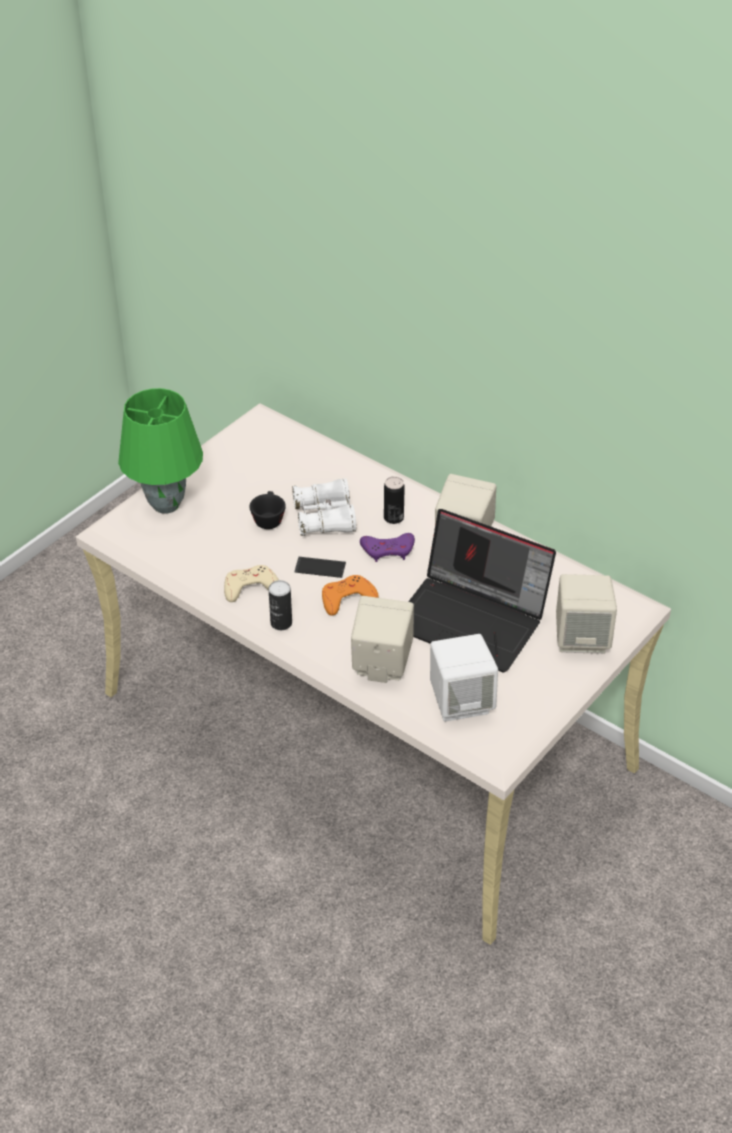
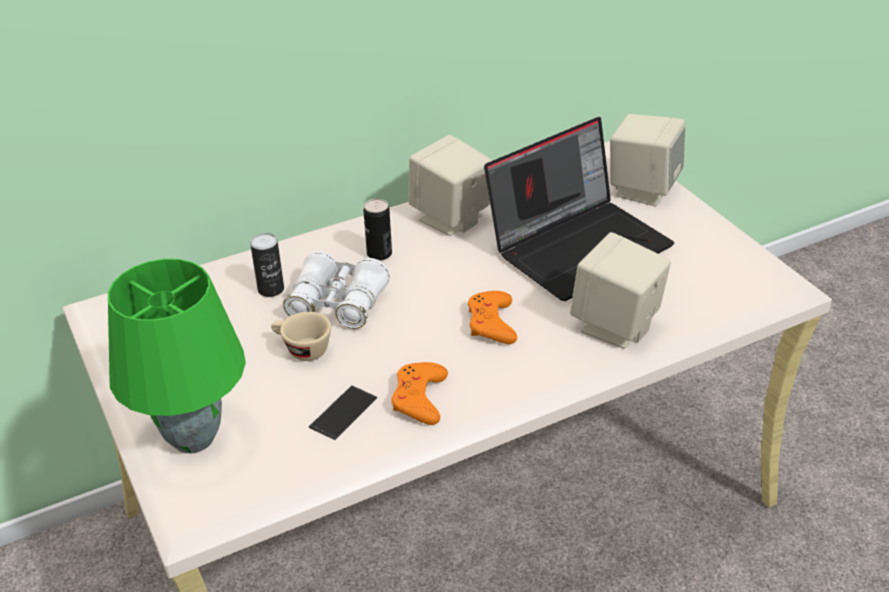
camera: 65 degrees left, 5 degrees down
beige game controller [224,565,279,602] -> orange game controller [391,362,448,425]
black cup [249,491,286,529] -> beige cup [271,312,331,361]
can [268,580,292,630] -> can moved to [250,233,284,297]
phone [294,557,346,578] -> phone moved to [309,385,377,440]
purple game controller [360,533,415,562] -> none
white speaker [430,634,498,722] -> none

